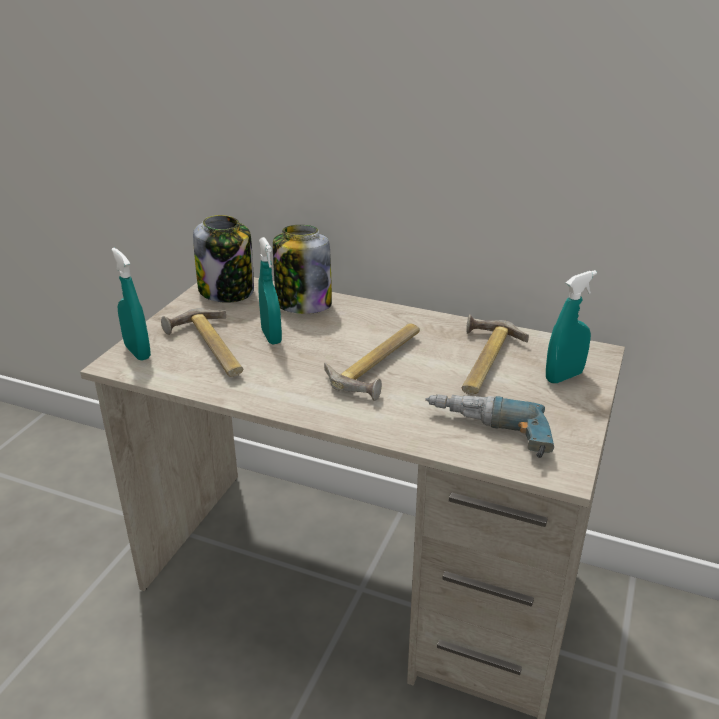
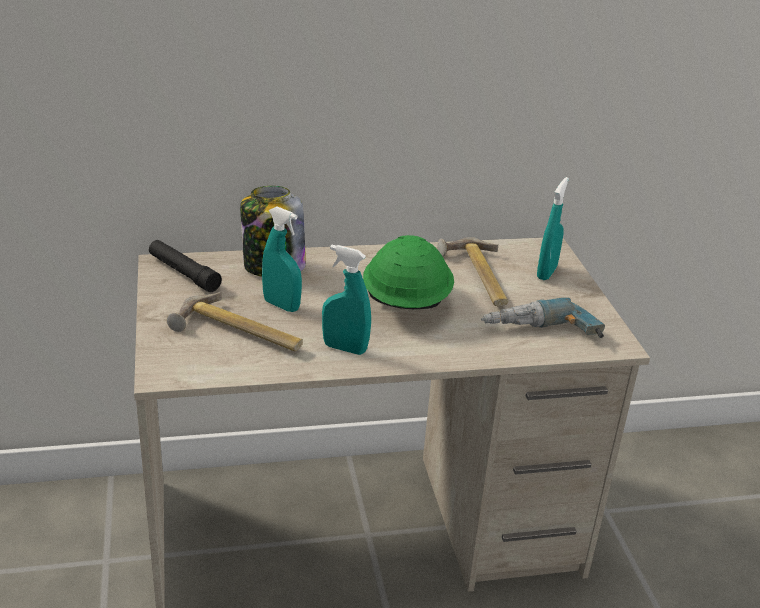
camera: 35 degrees left, 0 degrees up
turquoise spray bottle [111,248,151,361] -> turquoise spray bottle moved to [322,244,371,355]
jar [193,215,254,303] -> black flashlight [149,240,222,292]
hammer [324,323,420,401] -> green hard hat [363,235,454,309]

